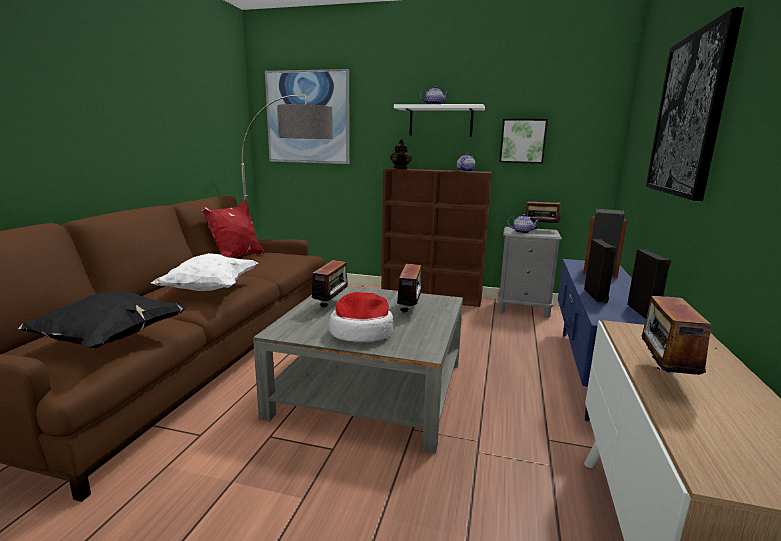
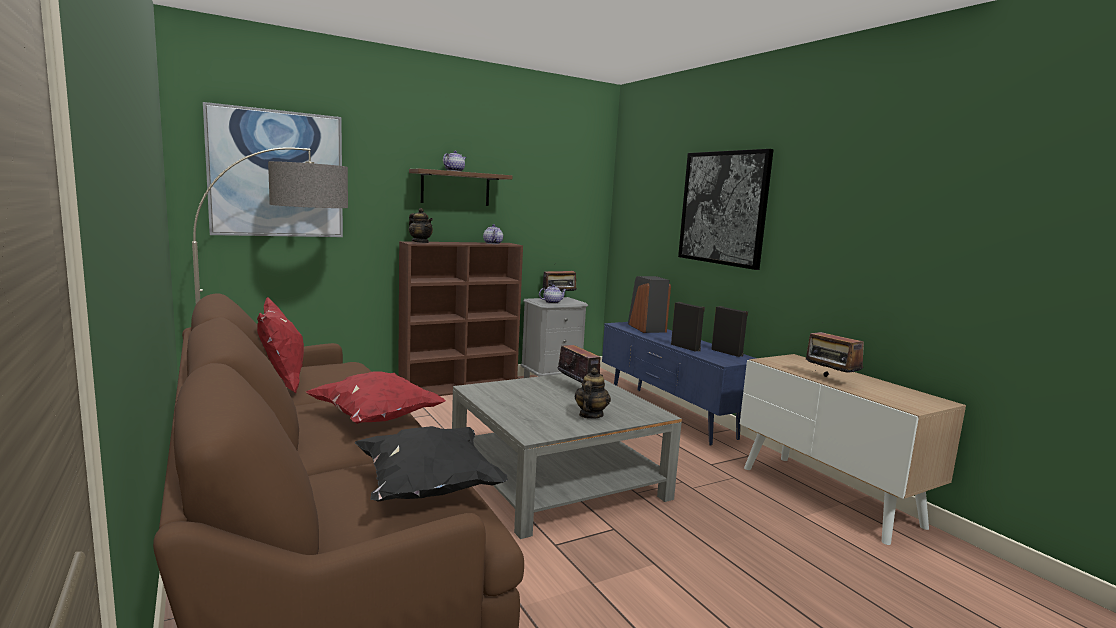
camera: 45 degrees left, 5 degrees down
white pillow [151,253,258,291] -> red pillow [306,371,446,424]
radio [312,258,351,309] -> none
hat [329,292,393,342] -> teapot [575,368,611,419]
white shelf [394,104,485,137] -> brown shelf [409,168,512,206]
picture [499,119,548,164] -> none

